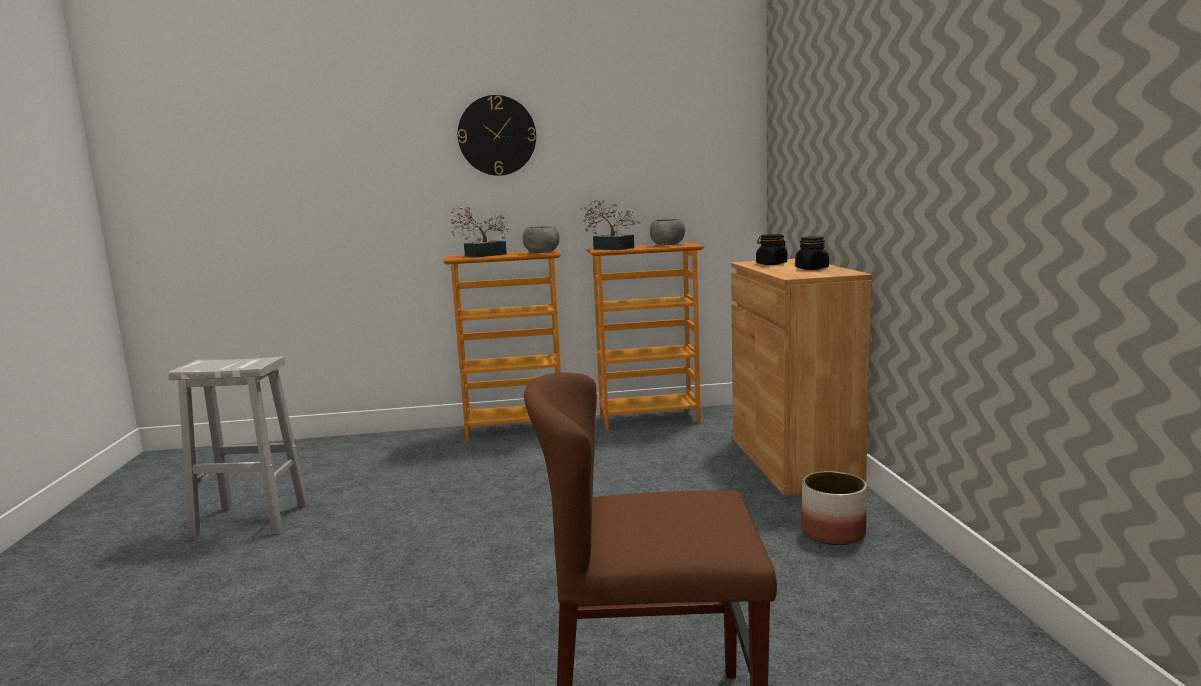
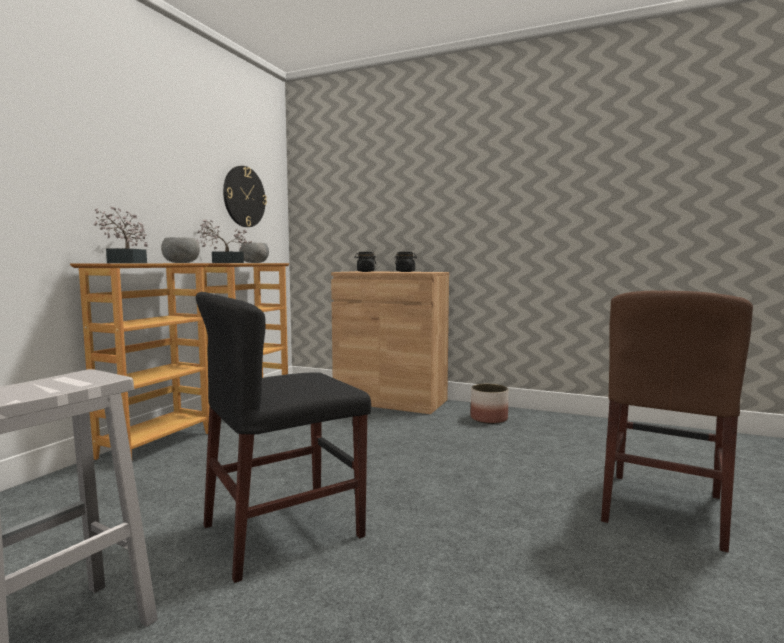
camera: 60 degrees left, 5 degrees down
wall clock [458,95,536,176] -> wall clock moved to [223,166,267,227]
none -> black chair [196,292,371,583]

